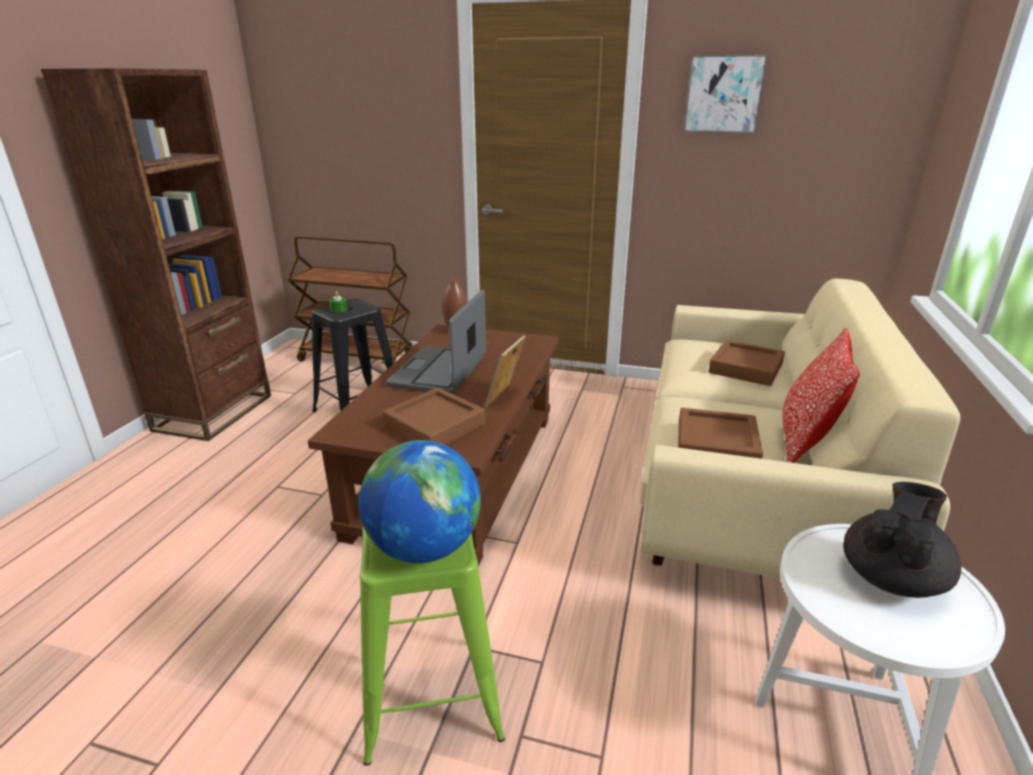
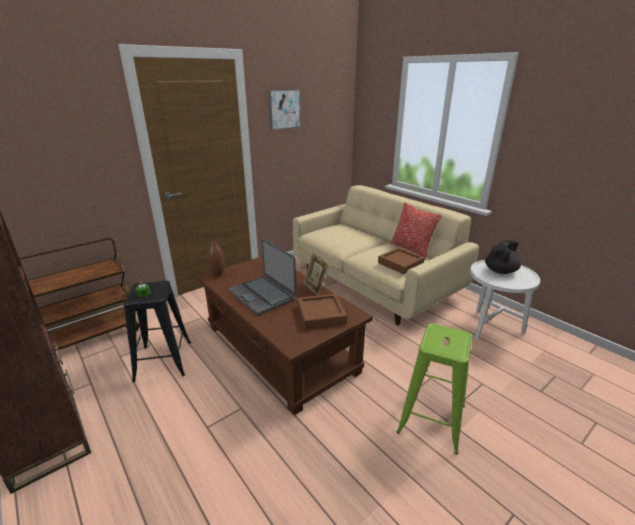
camera: 55 degrees left, 0 degrees up
globe [359,440,481,563] -> none
brown tray [708,340,785,386] -> none
black teapot [843,482,961,598] -> black teapot turned 60 degrees clockwise [485,240,521,274]

